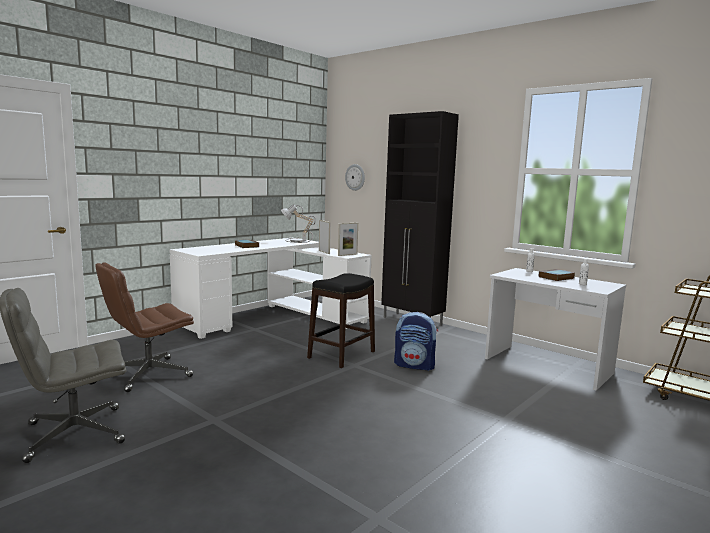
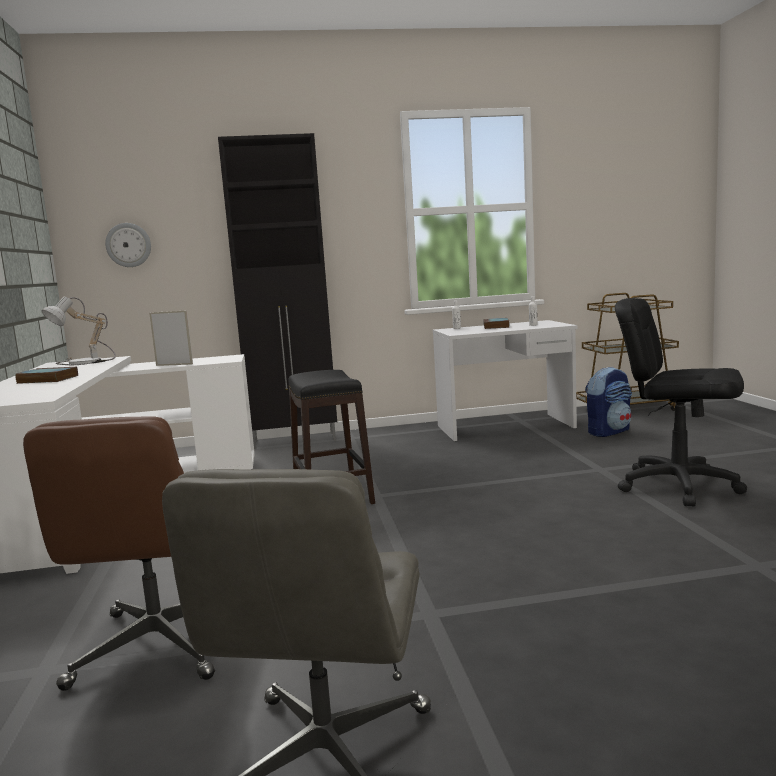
camera: 50 degrees left, 0 degrees up
picture frame [338,223,358,256] -> none
backpack [394,312,438,371] -> backpack moved to [585,367,632,437]
none -> black office chair [615,298,747,506]

